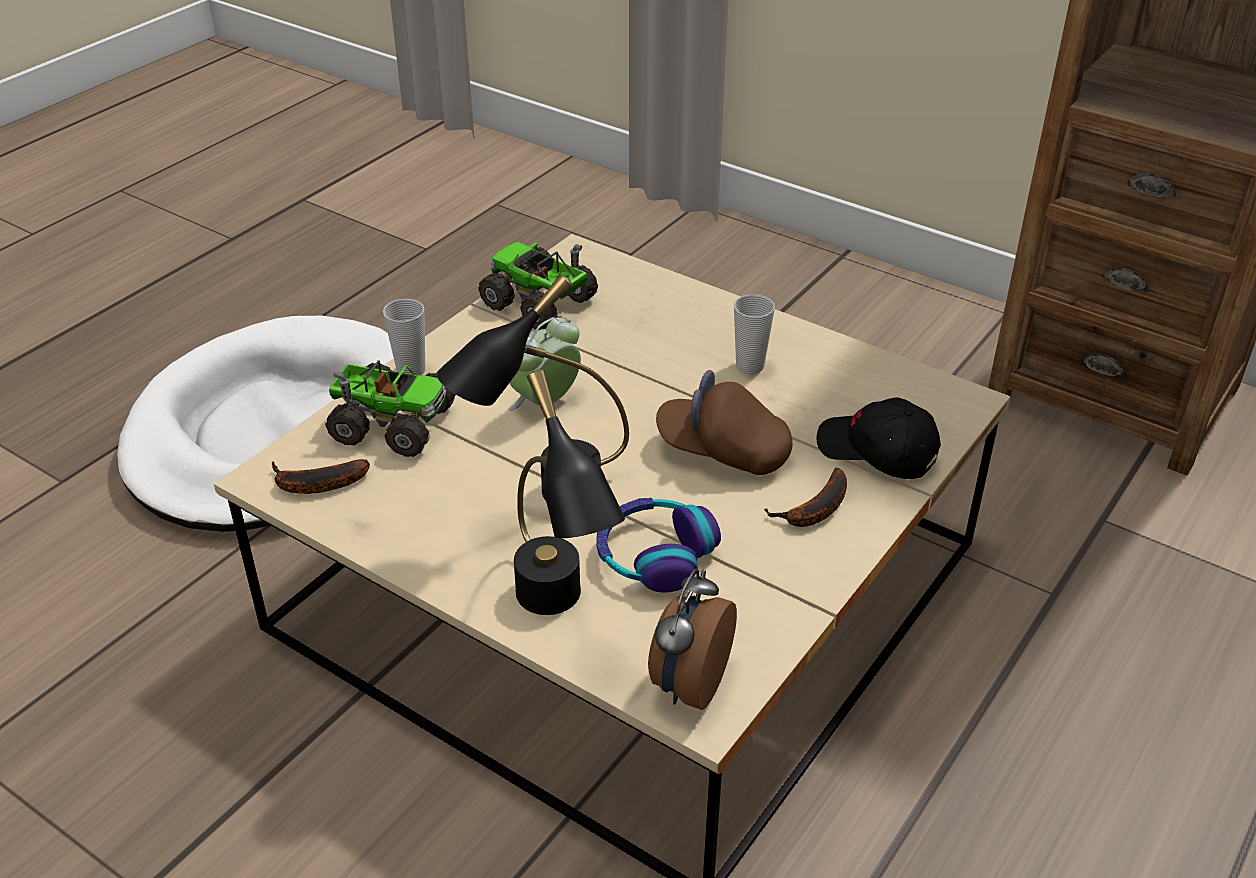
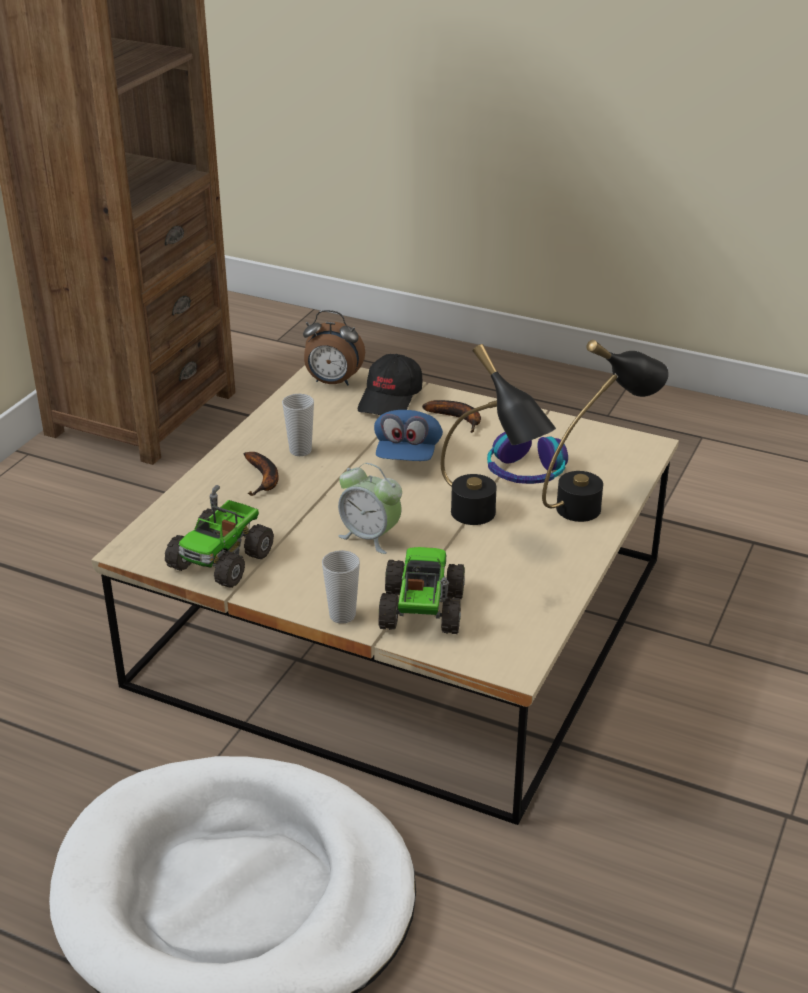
camera: 100 degrees left, 5 degrees down
banana [272,459,370,494] -> banana moved to [244,452,279,496]
alarm clock [648,569,737,710] -> alarm clock moved to [303,310,365,385]
brown cap [656,370,792,475] -> blue cap [374,410,443,461]

